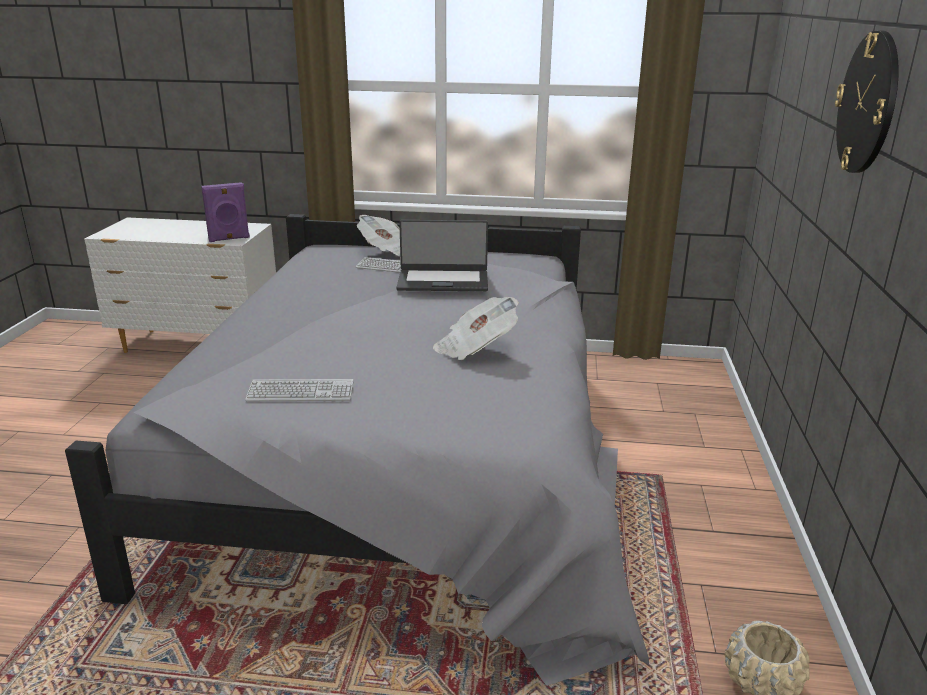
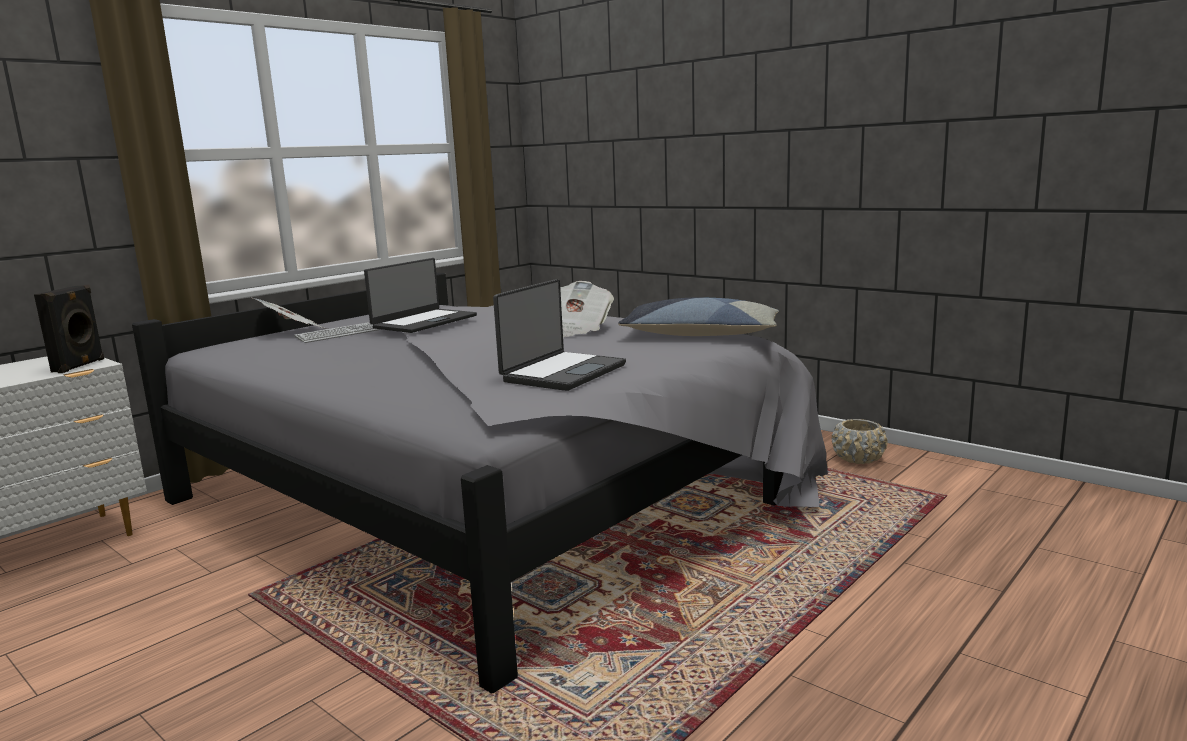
camera: 55 degrees left, 10 degrees down
purple speaker [201,182,250,242] -> black speaker [34,284,104,373]
keyboard [245,379,354,401] -> laptop [493,279,626,391]
wall clock [835,31,899,173] -> none
none -> pillow [618,298,779,336]

